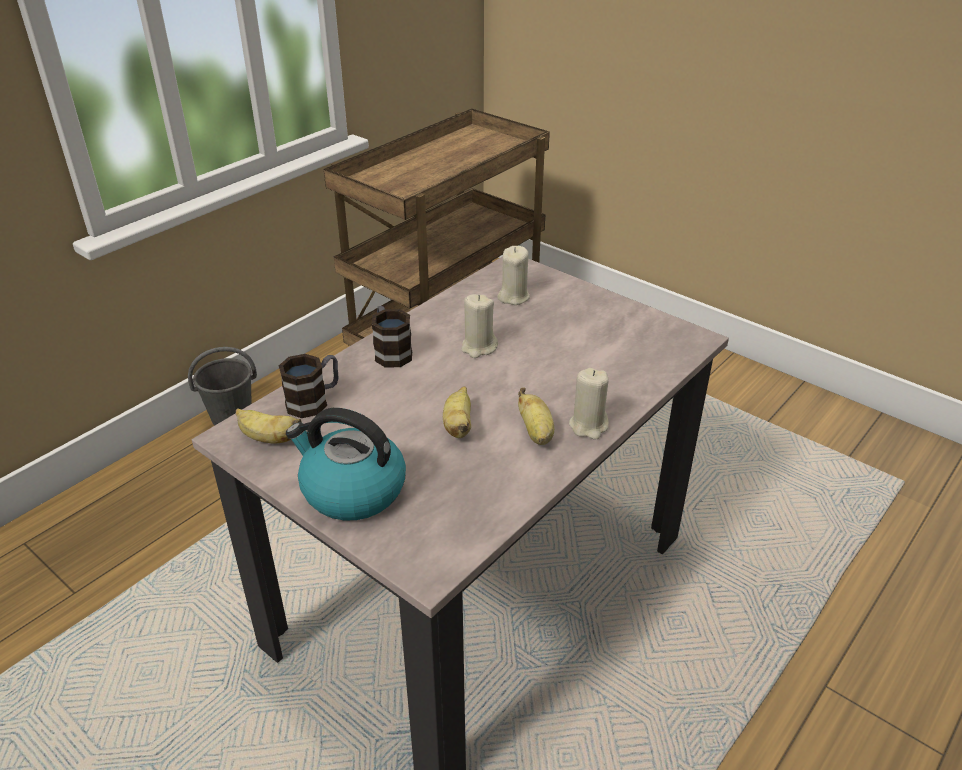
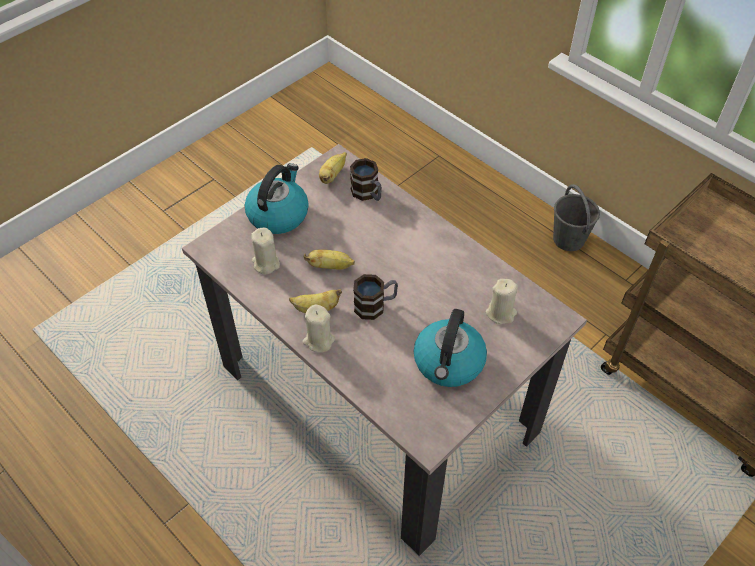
camera: 95 degrees right, 15 degrees up
mug [371,306,412,367] -> mug moved to [353,274,398,320]
beige candle [461,294,498,358] -> beige candle moved to [251,228,280,274]
none -> kettle [414,309,487,387]

